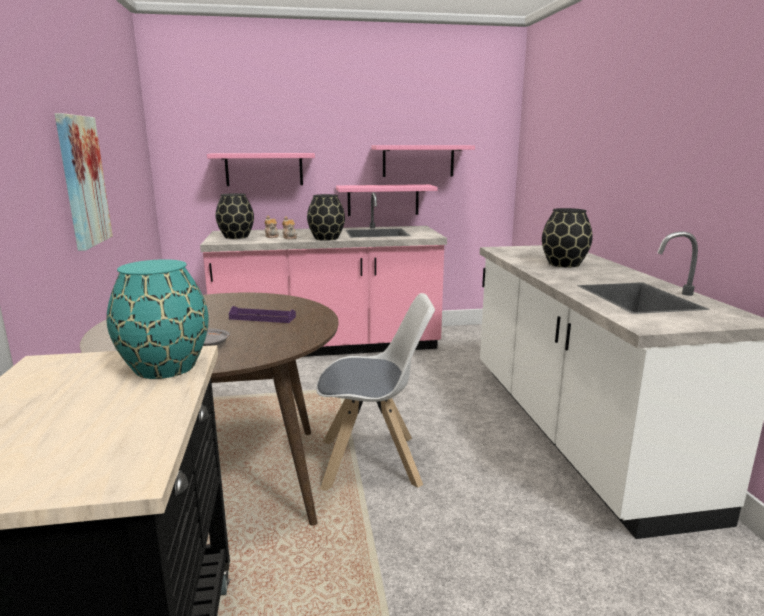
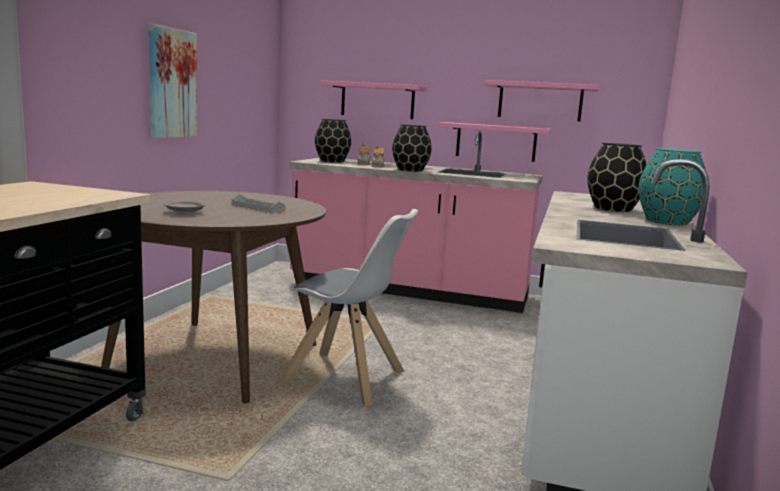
camera: 25 degrees right, 5 degrees down
turquoise vase [106,259,209,379] -> turquoise vase moved to [638,148,706,225]
purple tray [229,306,296,323] -> grey tray [232,194,285,213]

